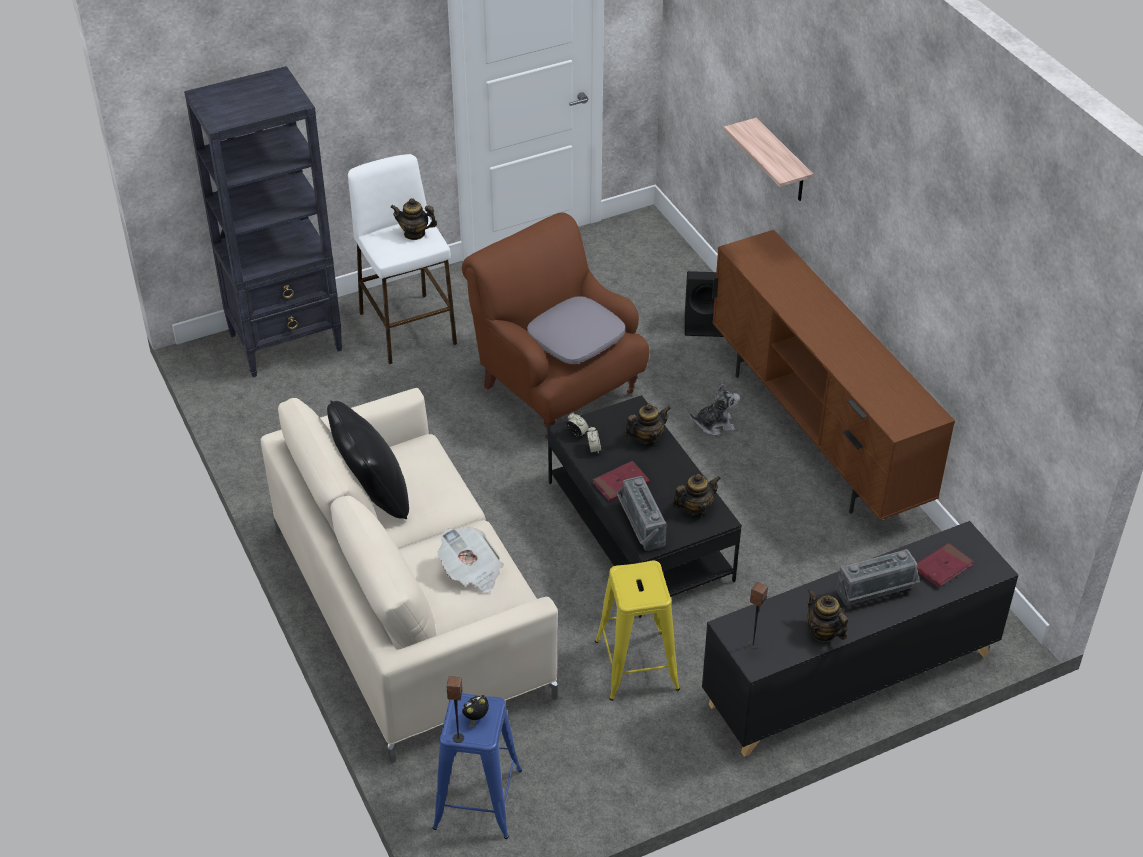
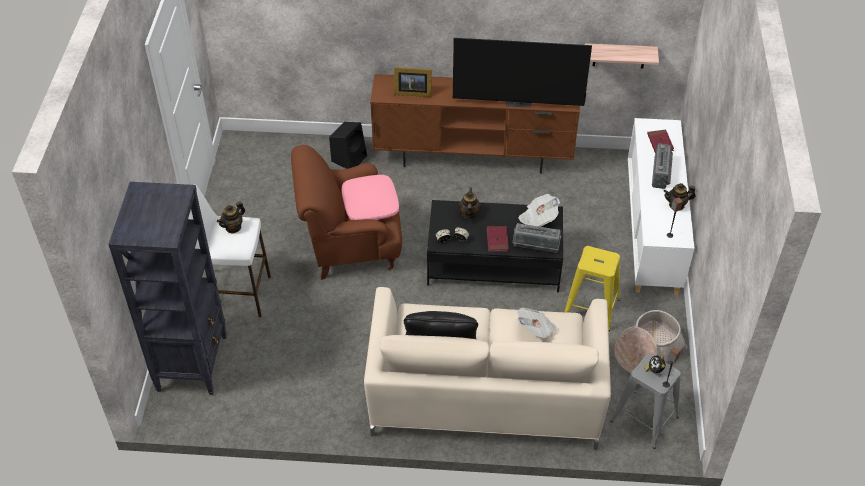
camera: 60 degrees left, 5 degrees up
blue stool [433,693,522,839] -> grey stool [610,354,681,449]
grey pillow [527,296,625,364] -> pink pillow [341,175,399,220]
teapot [672,474,721,517] -> newspaper [519,194,560,227]
plush toy [690,384,740,435] -> none
black cabinet [702,521,1019,757] -> white cabinet [628,118,695,295]
shelf [724,118,813,201] -> shelf moved to [585,43,659,68]
none -> picture frame [394,67,432,97]
none -> television [453,38,592,108]
none -> basket [614,310,688,373]

